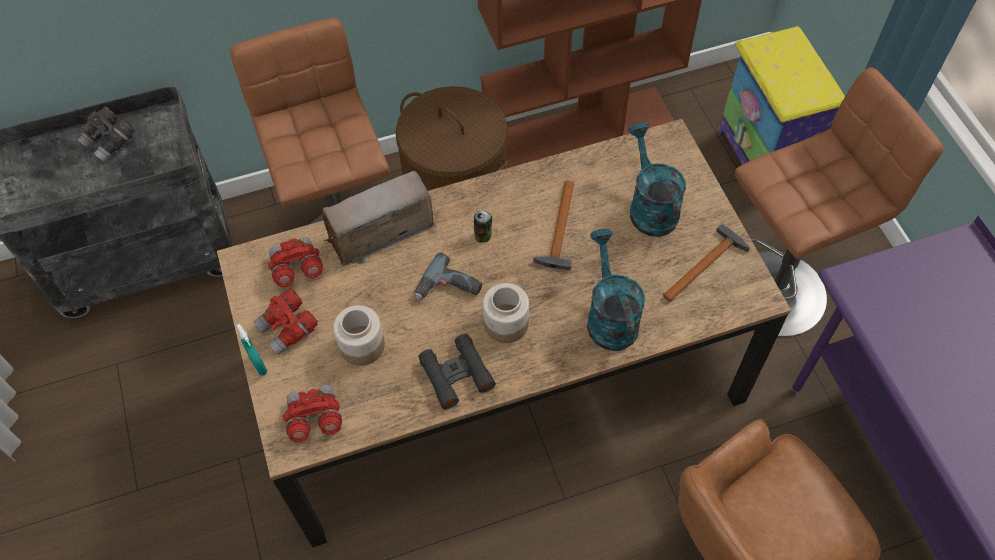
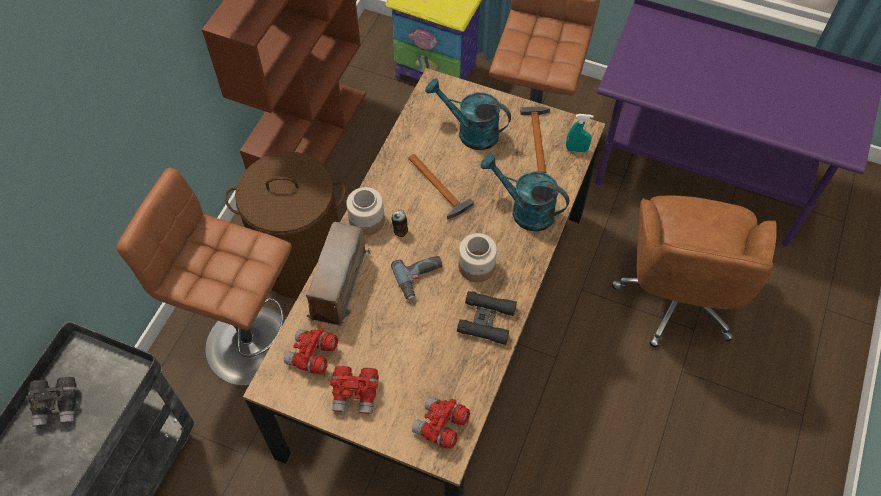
camera: 50 degrees left, 0 degrees up
turquoise spray bottle [236,324,267,376] -> turquoise spray bottle moved to [566,114,594,153]
jar [333,305,385,366] -> jar moved to [346,187,385,235]

